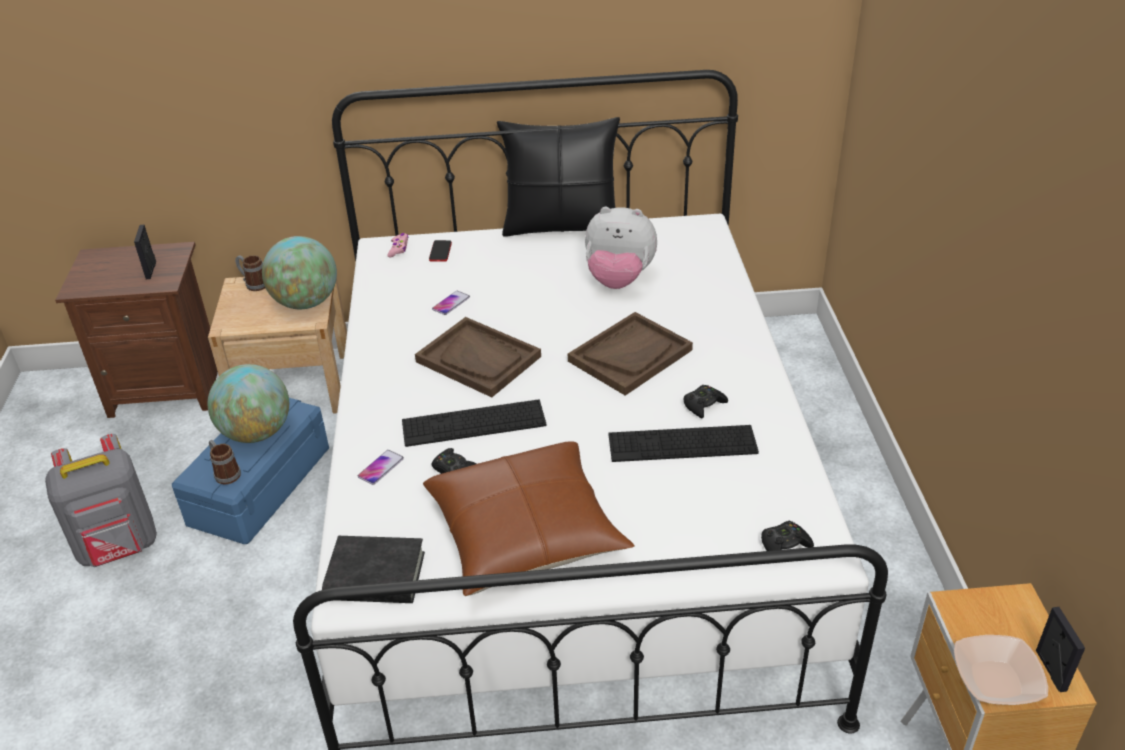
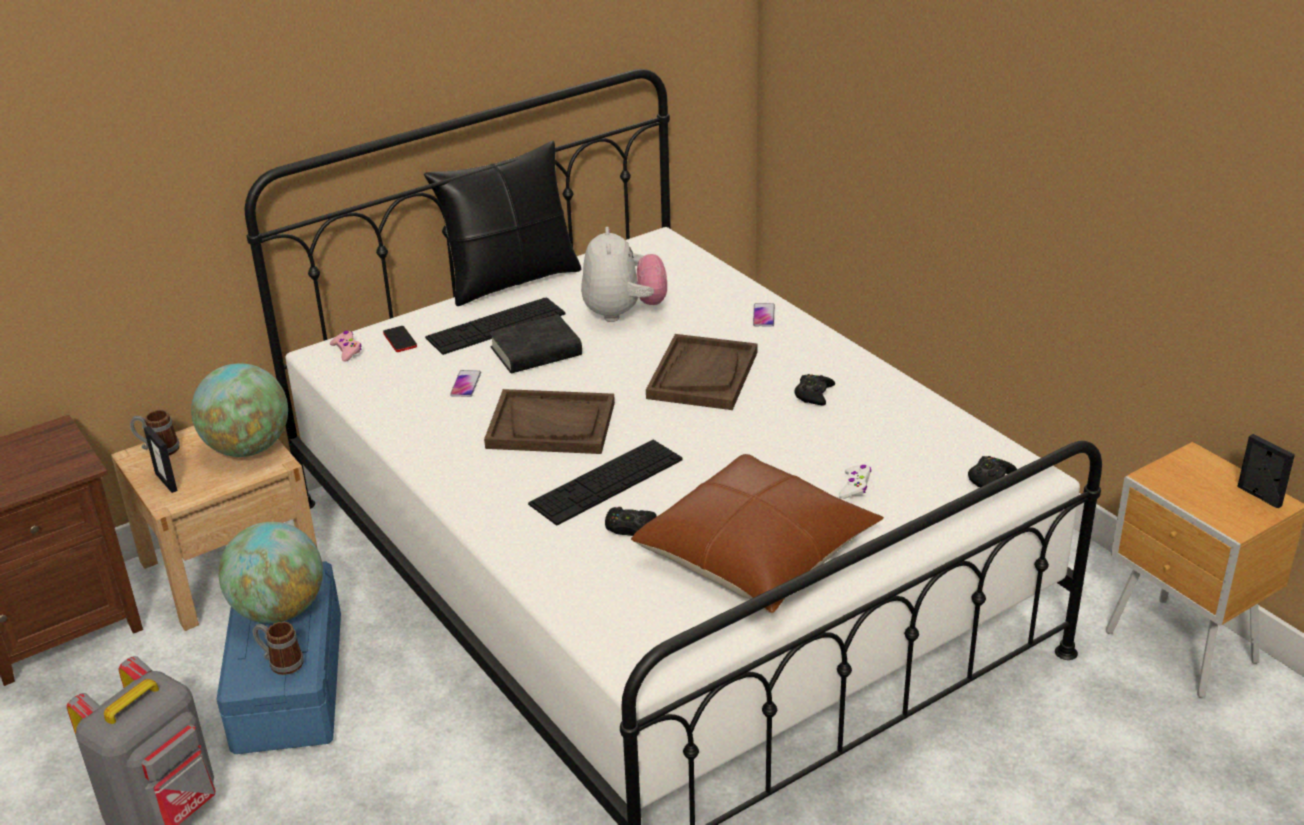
camera: 30 degrees left, 5 degrees down
picture frame [134,225,156,279] -> picture frame moved to [144,426,177,493]
black book [322,536,425,603] -> black book moved to [489,314,582,373]
phone [358,450,404,485] -> phone moved to [753,303,775,327]
plush toy [585,207,657,289] -> plush toy turned 75 degrees counterclockwise [581,227,667,322]
keyboard [608,425,759,462] -> keyboard moved to [425,297,565,355]
bowl [954,635,1048,705] -> none
none -> white game controller [839,465,871,499]

